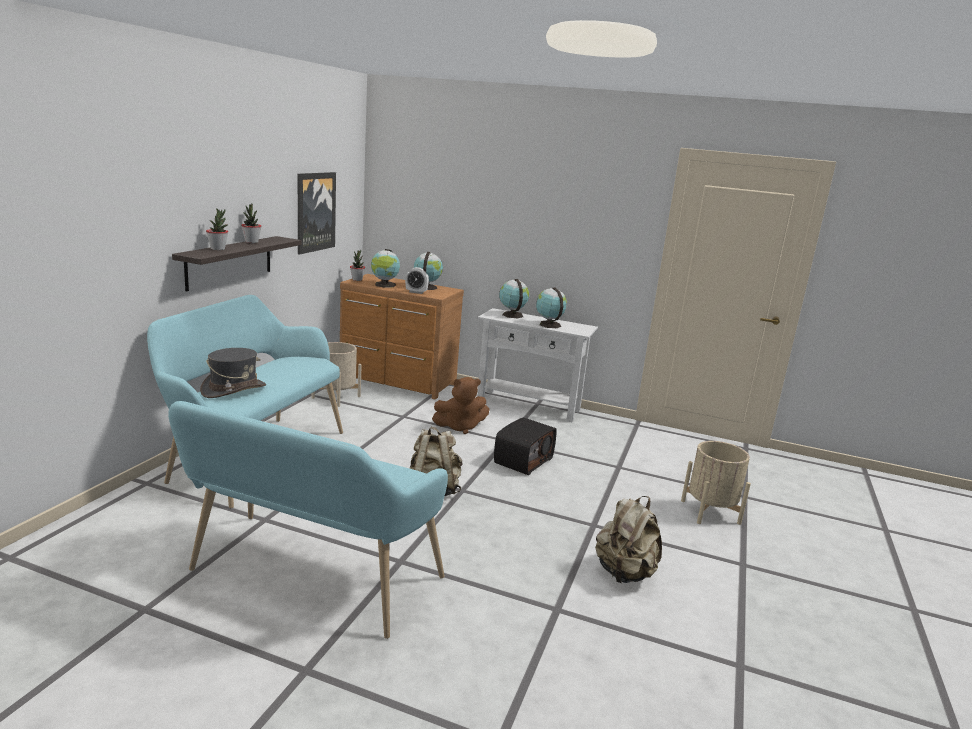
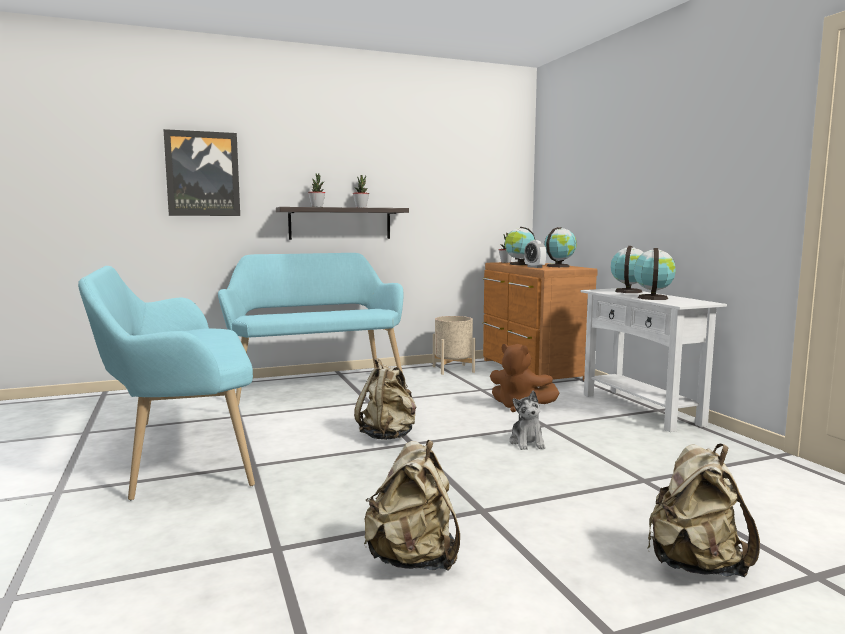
camera: 50 degrees right, 10 degrees down
grey hat [200,348,266,398] -> none
picture [298,172,336,254] -> picture moved to [163,129,240,216]
radio [494,417,557,475] -> plush toy [510,390,545,450]
beige planter [681,441,751,525] -> beige backpack [647,443,760,577]

